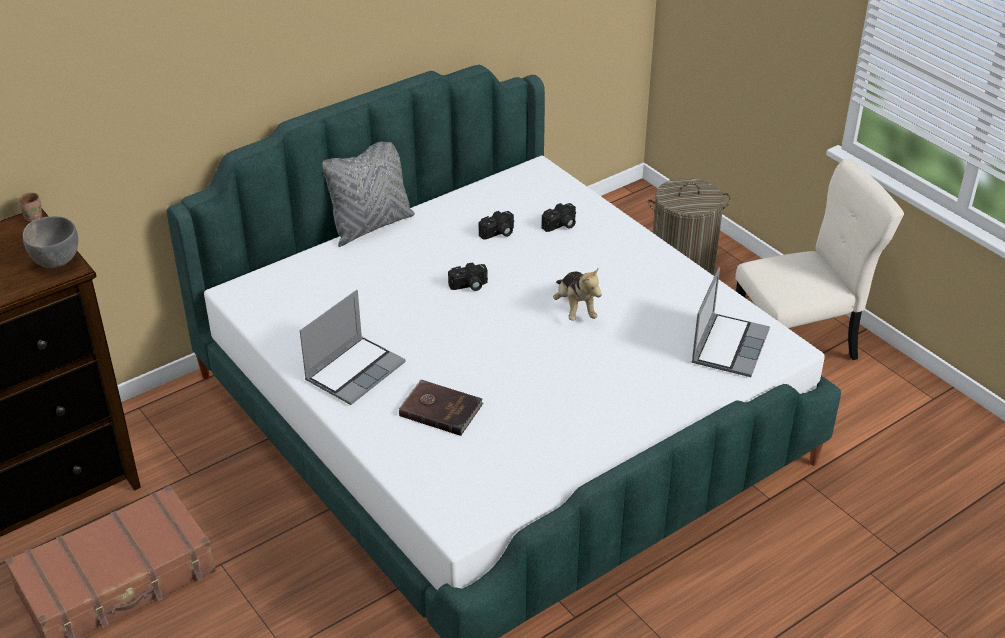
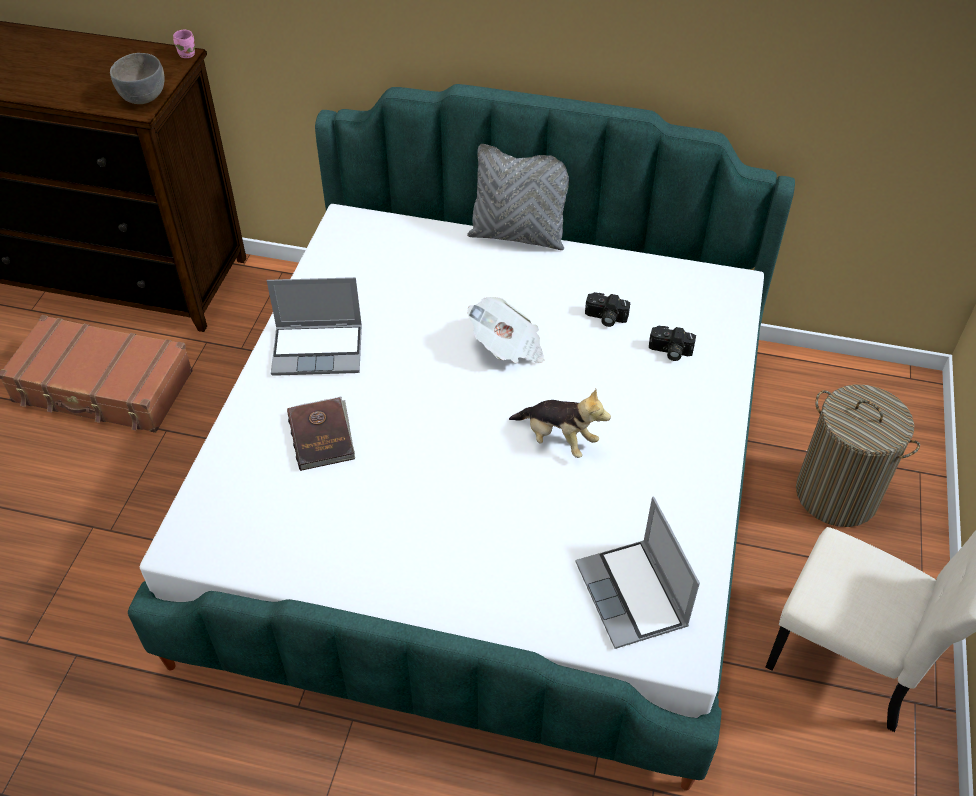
camera: 50 degrees right, 10 degrees up
brown mug [19,193,42,221] -> pink mug [173,30,195,58]
camera [448,262,488,291] -> newspaper [467,297,544,363]
plush toy [553,267,602,321] -> plush toy turned 90 degrees counterclockwise [509,389,611,458]
laptop [691,267,770,377] -> laptop turned 90 degrees clockwise [576,497,700,649]

